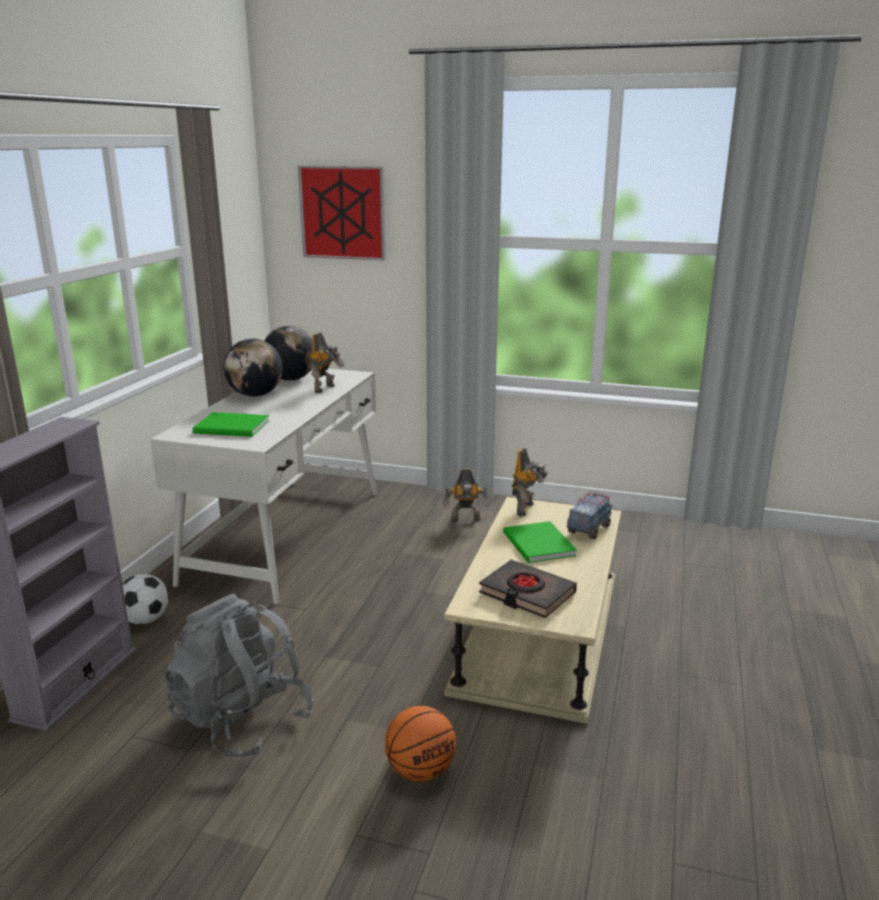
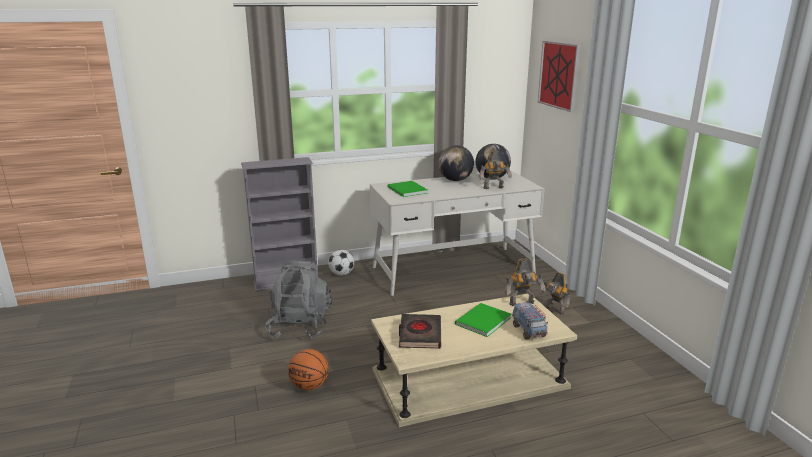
camera: 55 degrees right, 0 degrees up
toy truck [567,491,612,539] -> toy truck turned 75 degrees clockwise [512,301,548,340]

